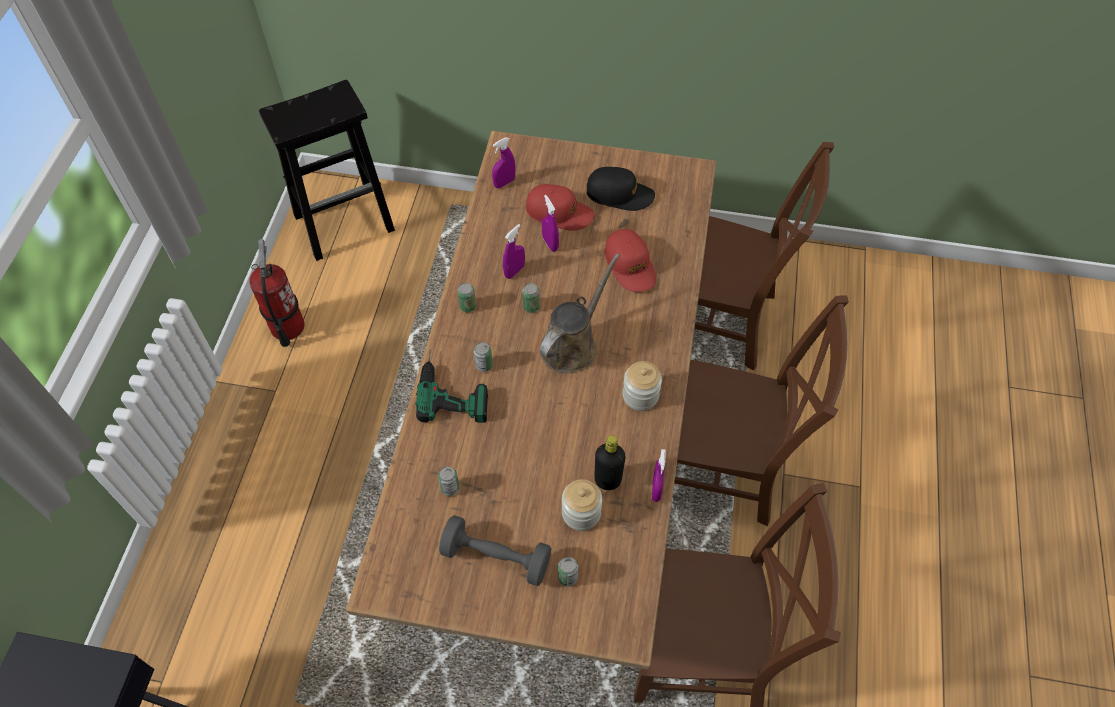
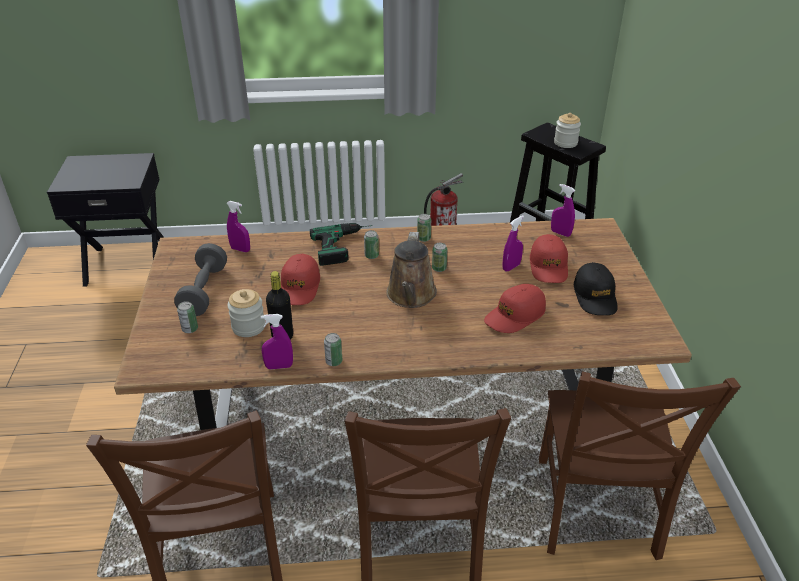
camera: 75 degrees right, 20 degrees down
can [438,466,459,496] -> can moved to [324,333,342,366]
purple spray bottle [503,224,525,279] -> purple spray bottle moved to [226,201,250,252]
brown watering can [539,253,620,373] -> brown watering can turned 75 degrees clockwise [386,232,437,308]
jar [623,361,662,411] -> jar moved to [554,113,581,148]
none -> red cap [281,254,320,305]

